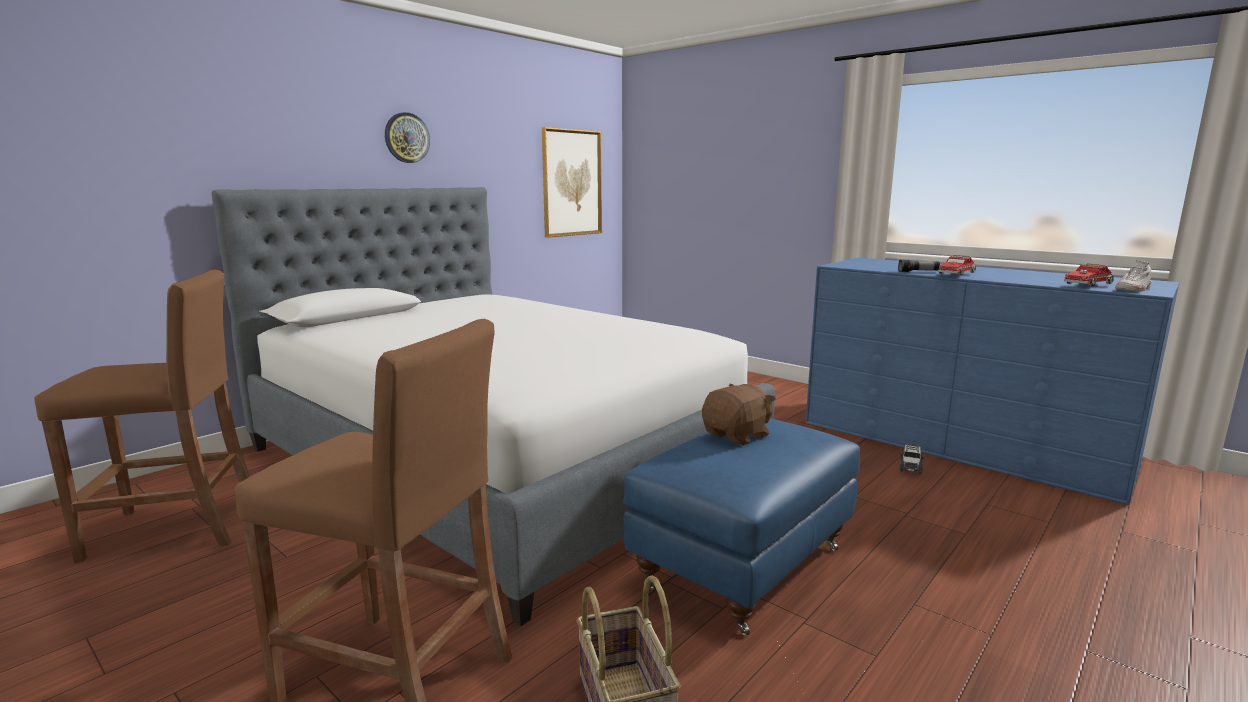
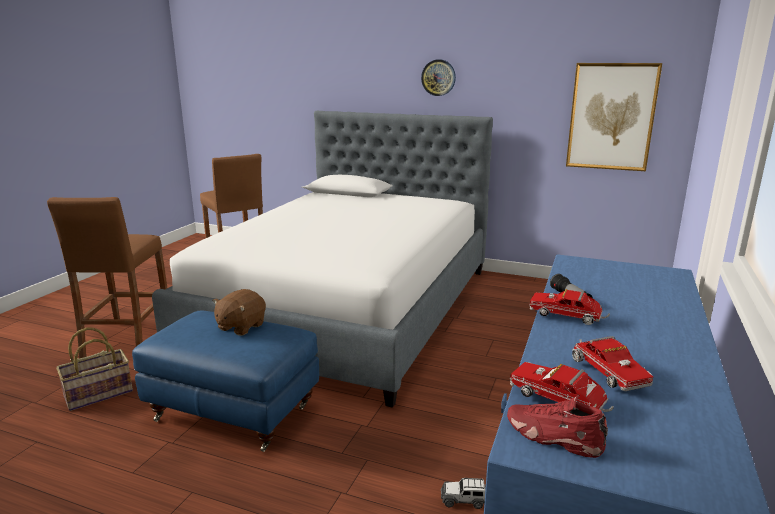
camera: 70 degrees right, 5 degrees up
brown plush toy [702,384,776,446] -> brown plush toy turned 90 degrees clockwise [212,289,266,336]
white shoe [1115,260,1151,291] -> red shoe [507,395,608,458]
none -> toy truck [572,336,653,391]

